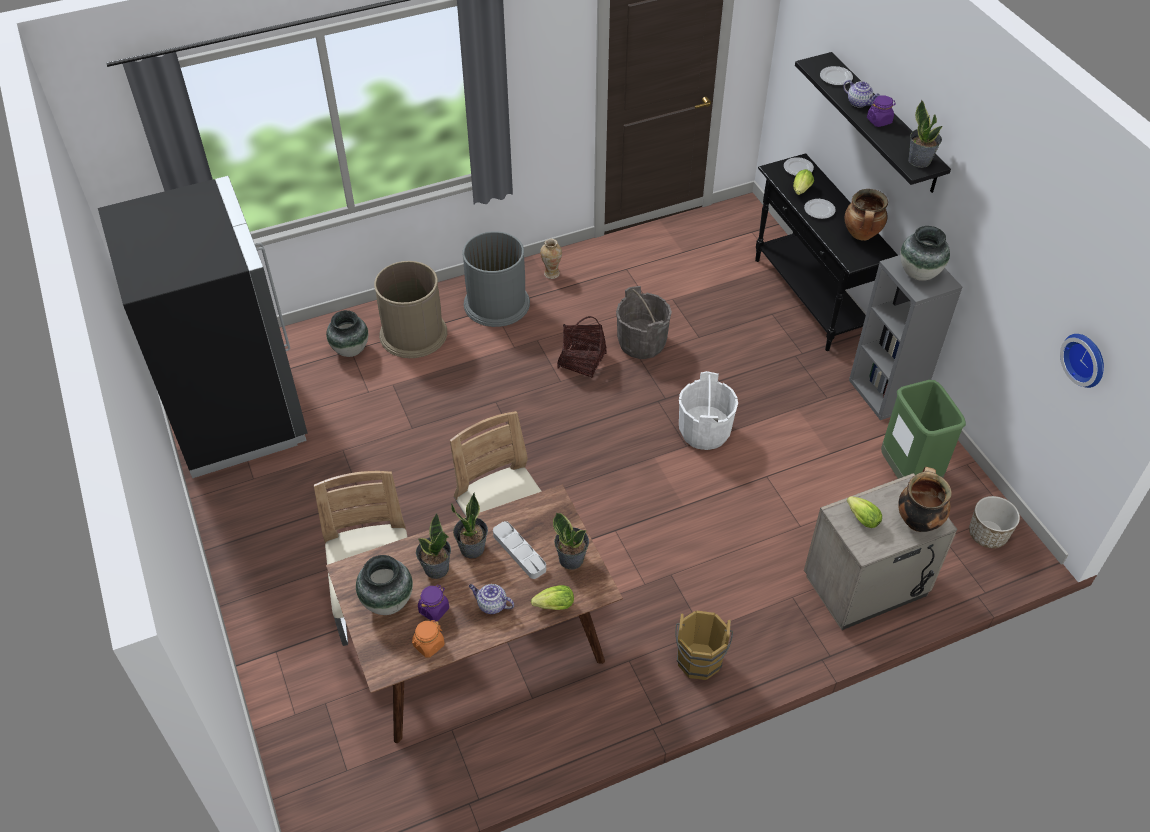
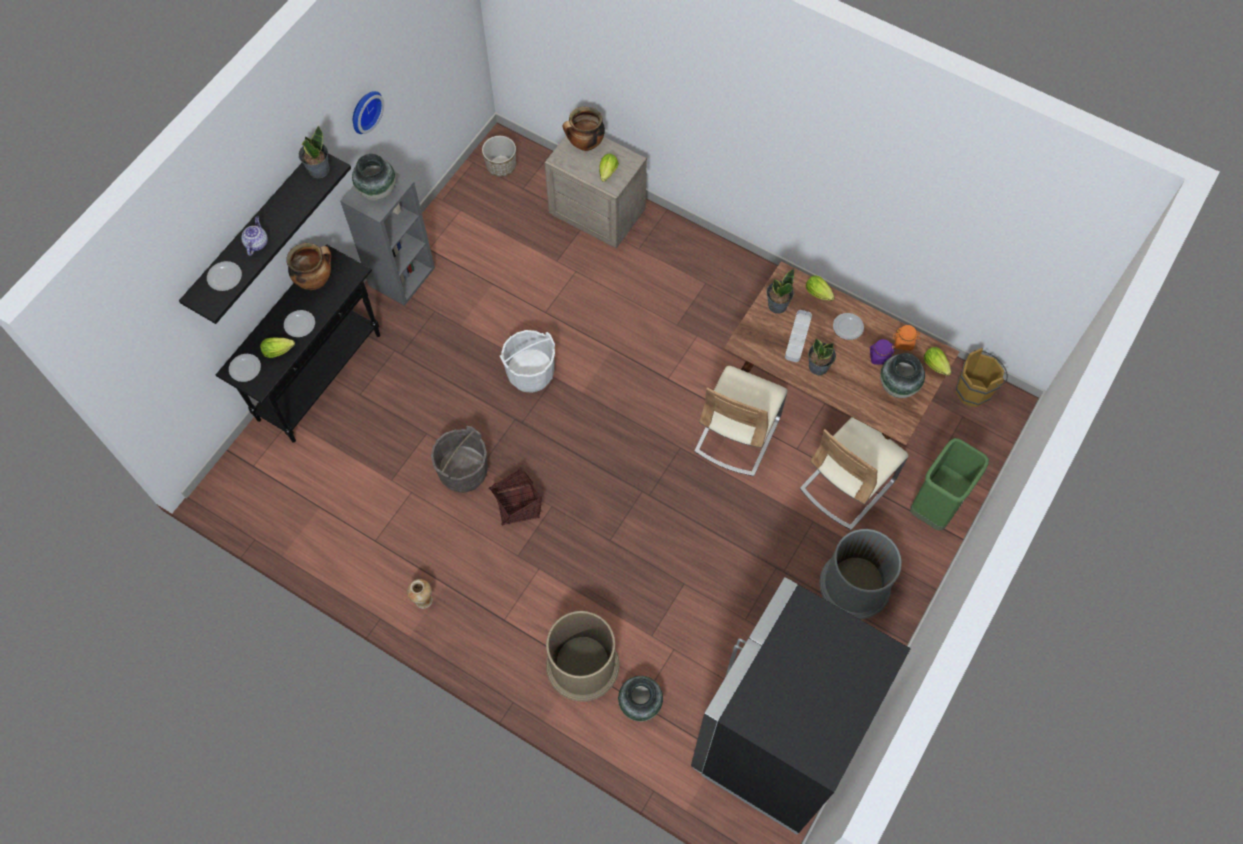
camera: 125 degrees left, 15 degrees up
potted plant [416,513,451,579] -> none
grey trash can [462,231,530,327] -> grey trash can moved to [819,529,902,619]
teapot [469,584,514,614] -> plate [833,313,864,340]
brown bucket [675,611,733,680] -> brown bucket moved to [956,348,1008,407]
purple jar [867,95,896,127] -> none
green trash can [881,380,966,479] -> green trash can moved to [910,438,989,531]
wall clock [1060,334,1104,388] -> wall clock moved to [353,91,384,134]
none -> lettuce [924,347,951,376]

